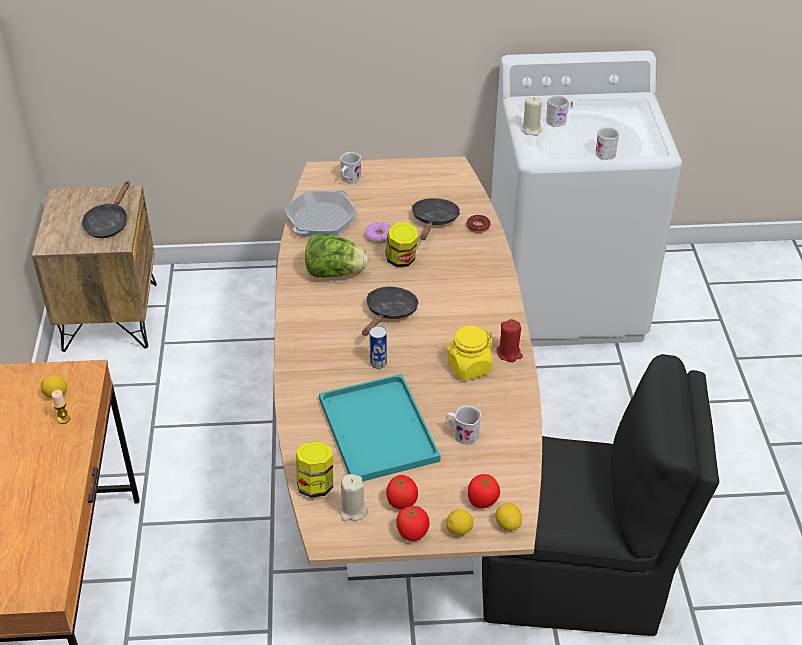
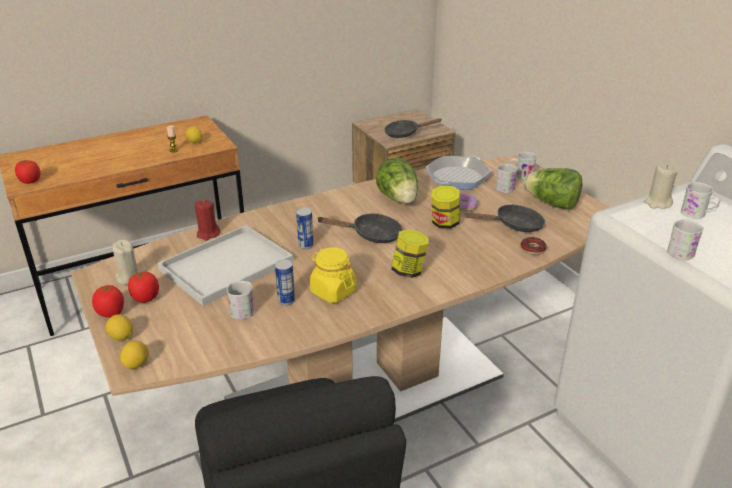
camera: 65 degrees right, 10 degrees down
frying pan [285,190,357,237] -> frying pan turned 60 degrees counterclockwise [426,156,491,190]
jar [296,441,333,498] -> jar moved to [391,229,429,278]
turquoise tray [319,374,441,482] -> white tray [157,225,293,306]
tomato [468,474,500,509] -> tomato moved to [15,160,40,184]
red candle [497,319,523,362] -> red candle moved to [195,200,220,241]
none -> can [275,259,295,306]
none -> white mug [496,164,518,193]
none -> lettuce [524,168,582,210]

